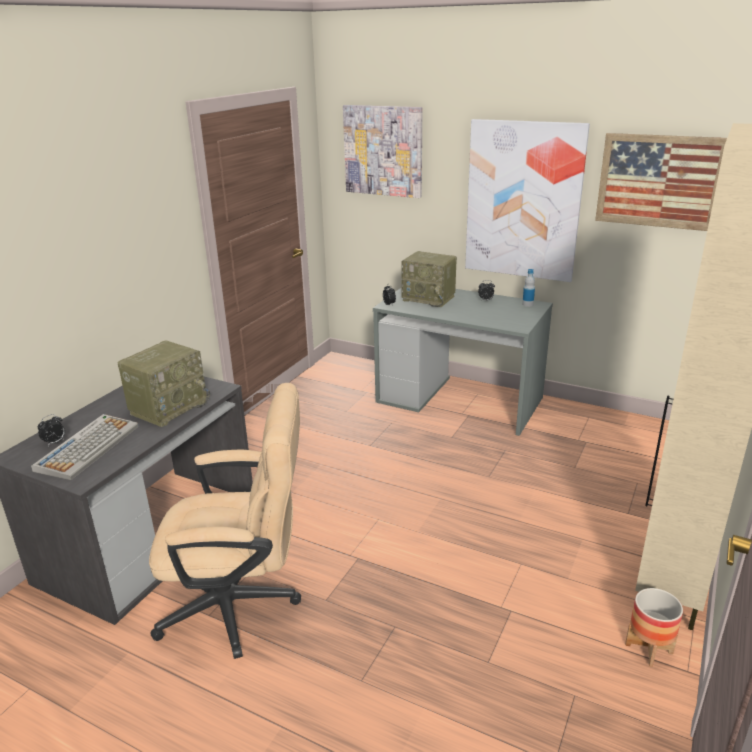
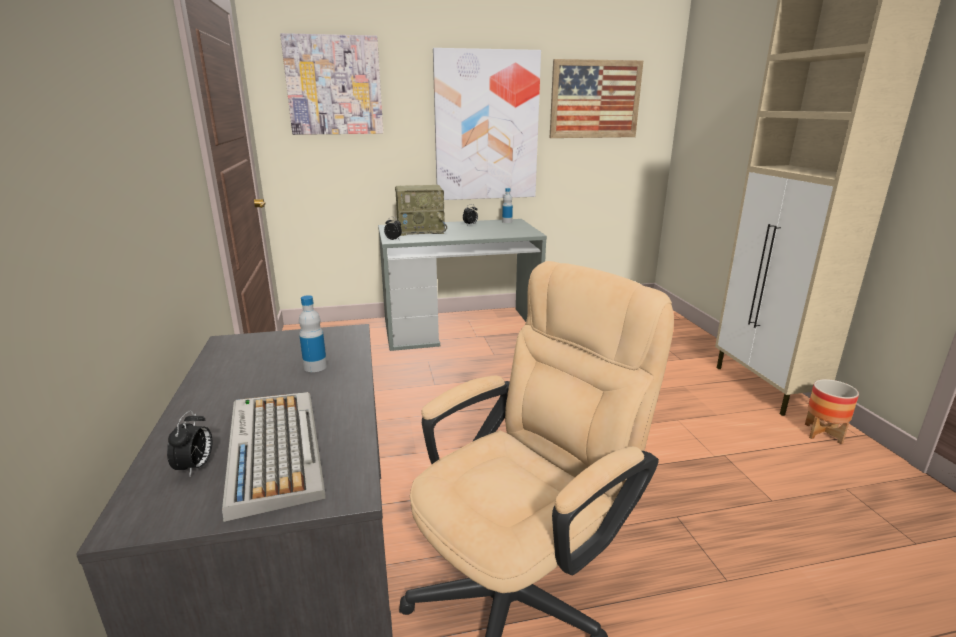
camera: 40 degrees left, 5 degrees down
radio [118,340,210,427] -> bottle [299,295,327,372]

